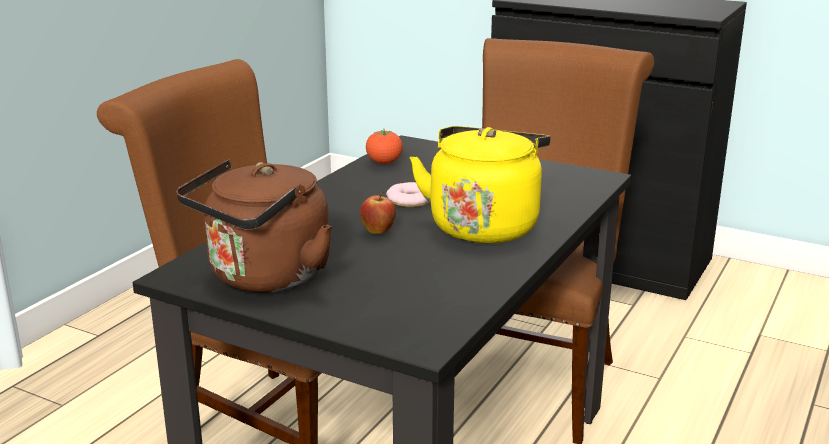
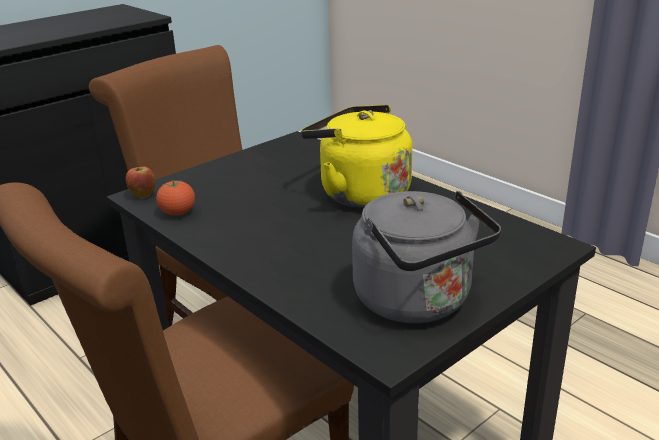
camera: 70 degrees left, 5 degrees up
brown kettle [176,160,332,293] -> grey kettle [352,191,501,323]
apple [360,191,396,234] -> apple moved to [126,162,156,199]
donut [386,182,429,207] -> none

